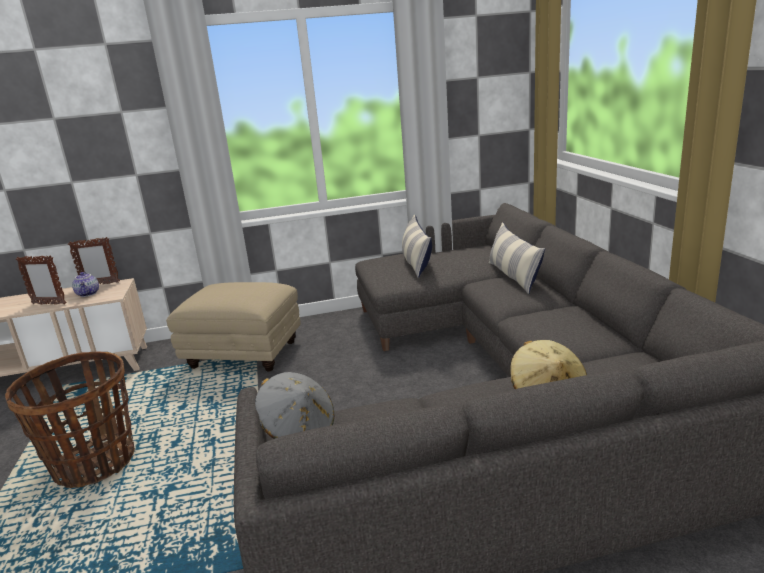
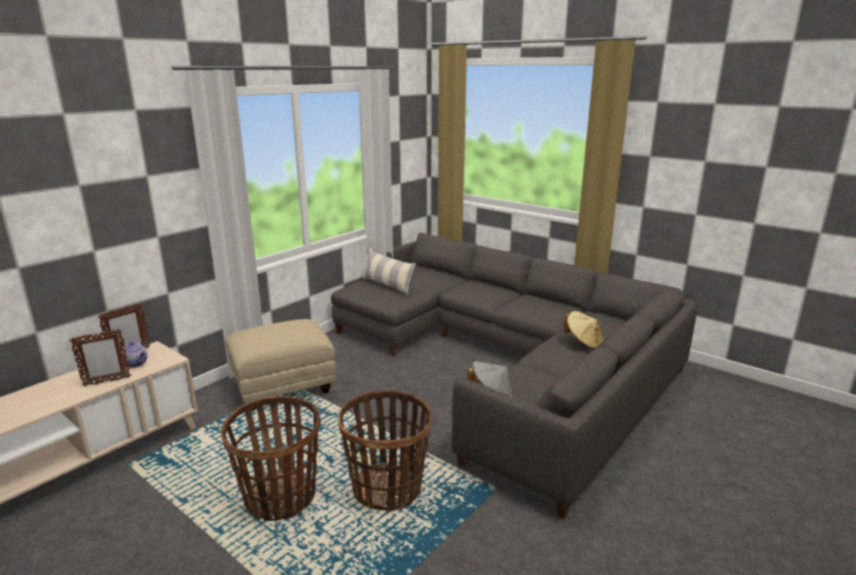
camera: 40 degrees left, 0 degrees up
pillow [489,222,545,294] -> none
none -> basket [338,390,432,512]

